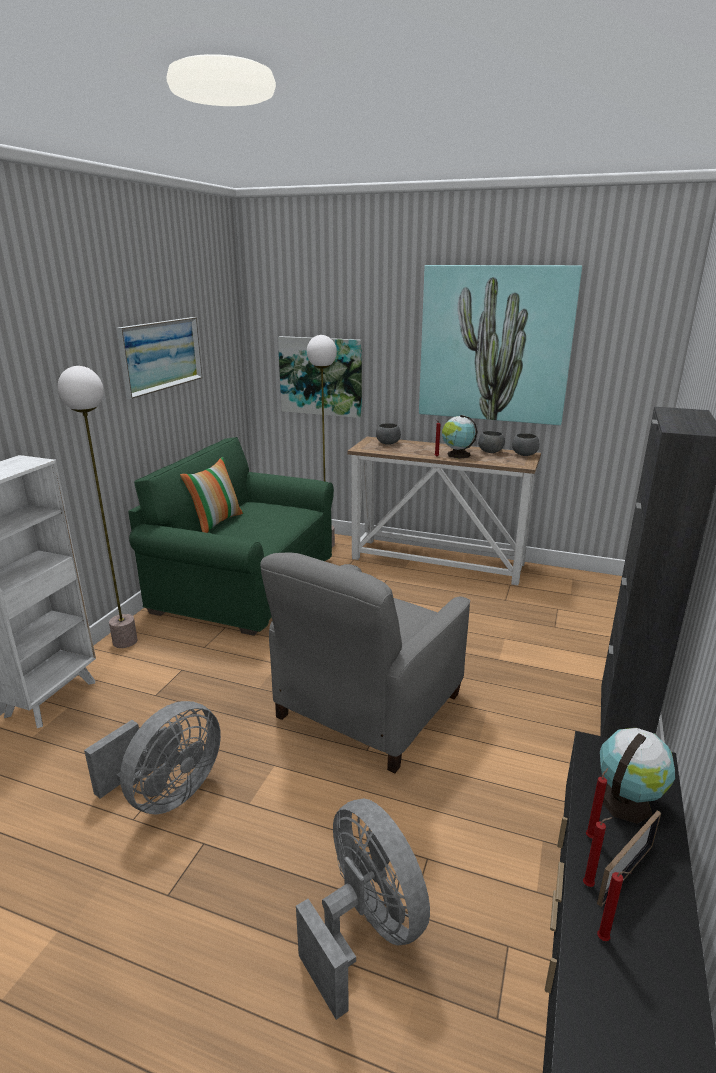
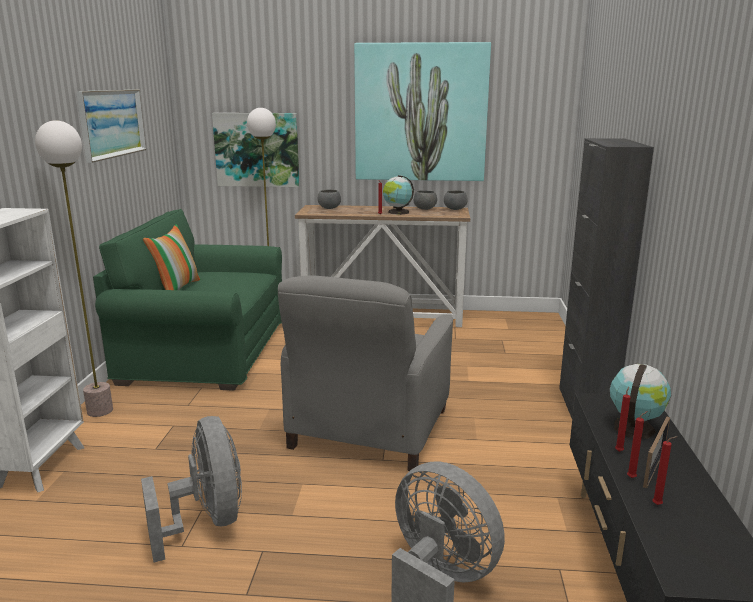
camera: 15 degrees left, 5 degrees down
grey fan [84,701,221,814] -> grey fan turned 45 degrees counterclockwise [141,416,242,562]

